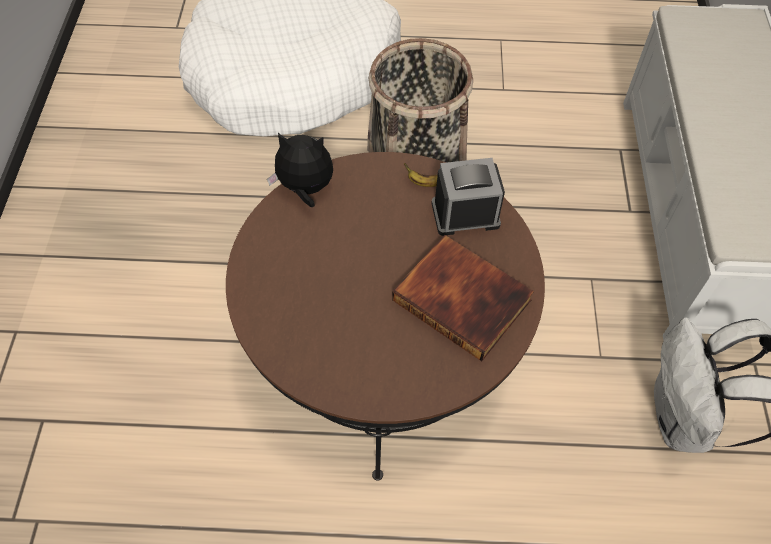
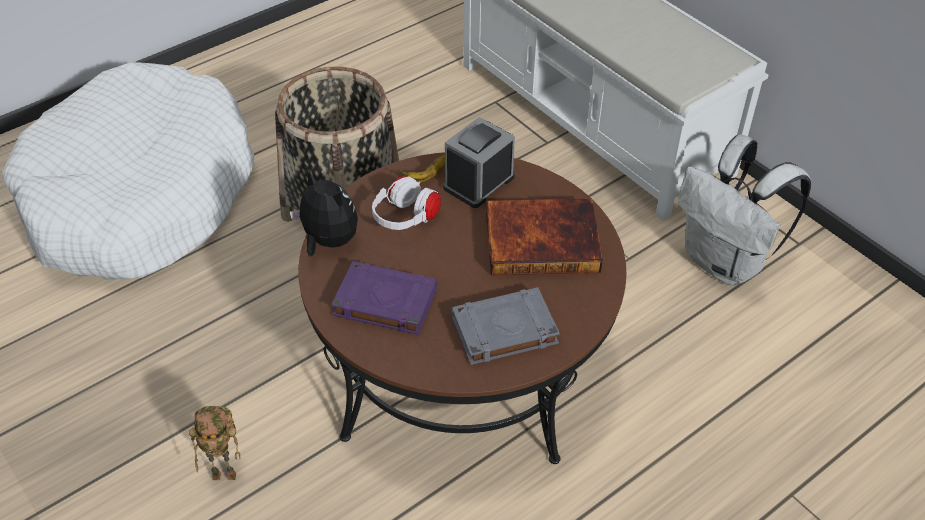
camera: 40 degrees left, 10 degrees down
plush toy [267,133,333,208] -> plush toy turned 75 degrees clockwise [290,170,358,257]
none -> toy robot [189,406,240,480]
none -> purple book [331,261,438,335]
none -> white headphones [372,176,441,230]
none -> grey book [451,287,560,365]

